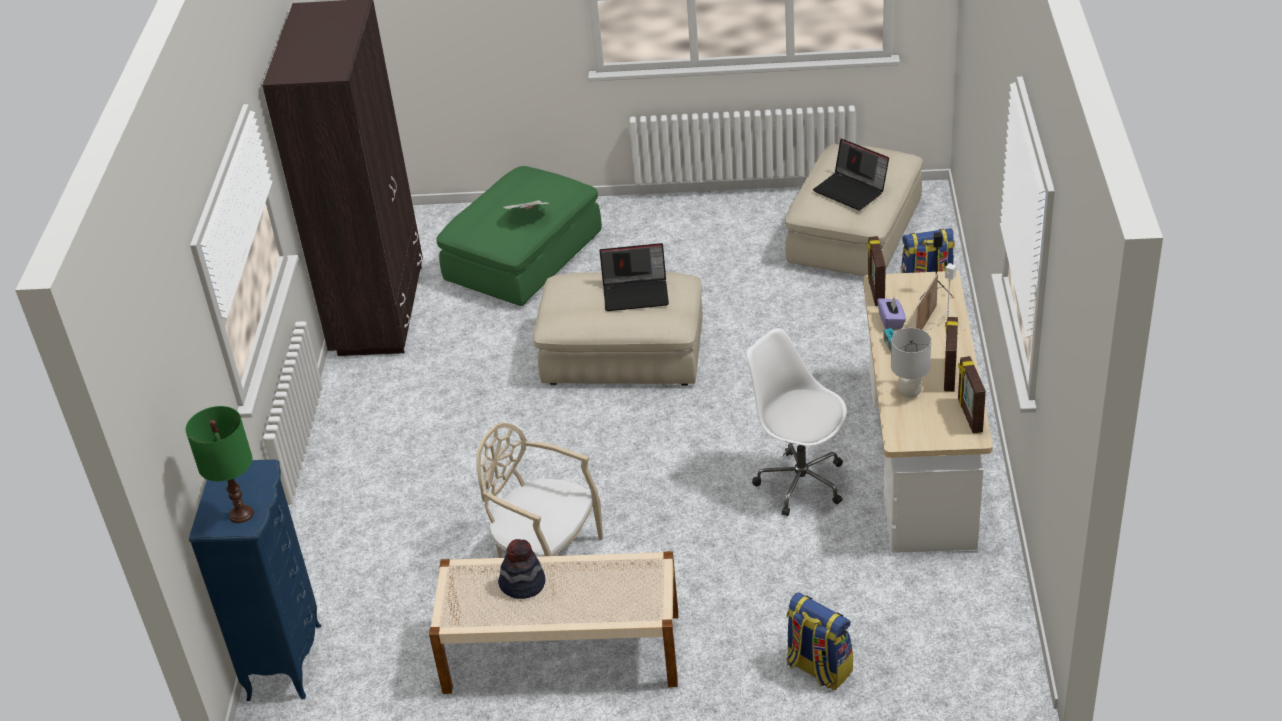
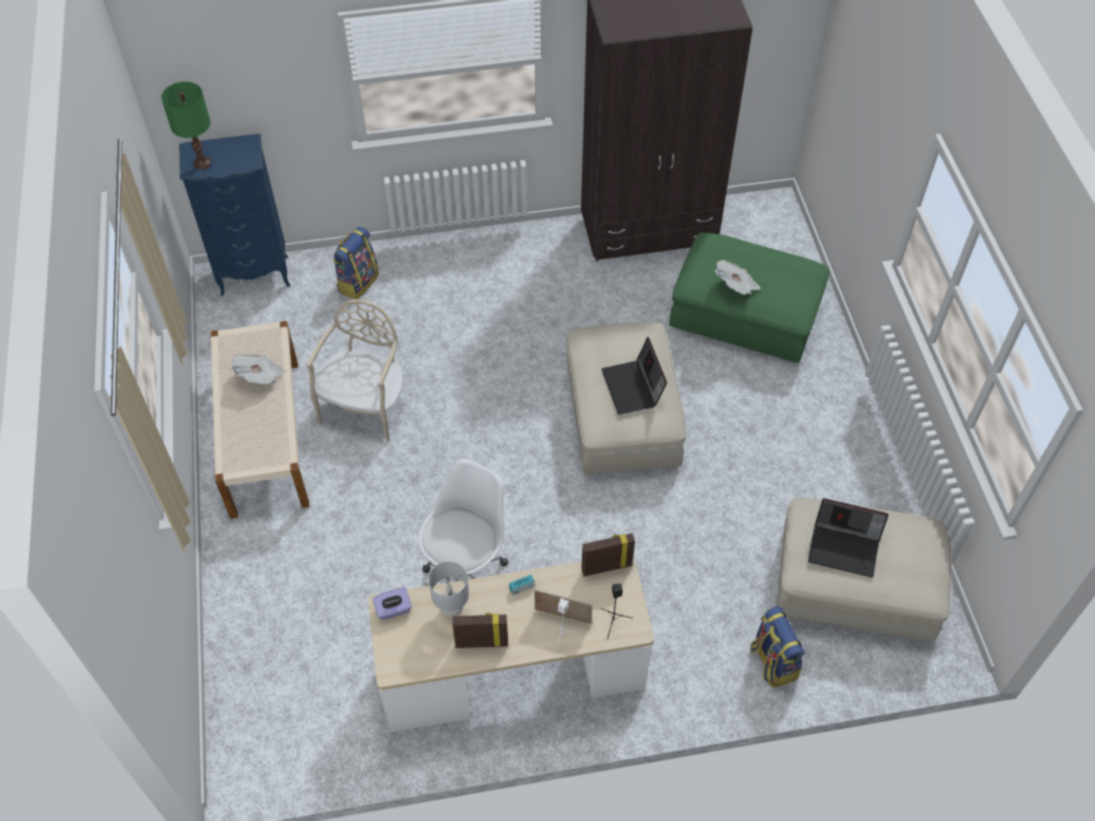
camera: 75 degrees right, 15 degrees up
hat [498,539,545,599] -> newspaper [230,354,285,384]
backpack [786,593,853,690] -> backpack moved to [333,227,379,299]
laptop [813,139,889,210] -> laptop turned 105 degrees counterclockwise [808,498,889,578]
purple tissue box [877,298,906,330] -> purple tissue box moved to [372,588,412,620]
picture frame [958,356,986,434] -> none

